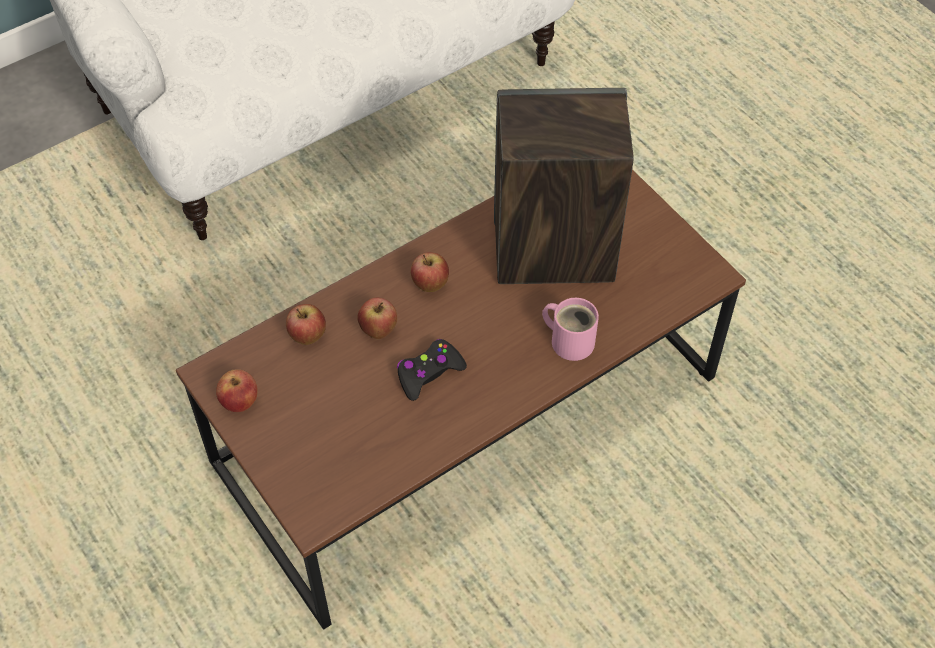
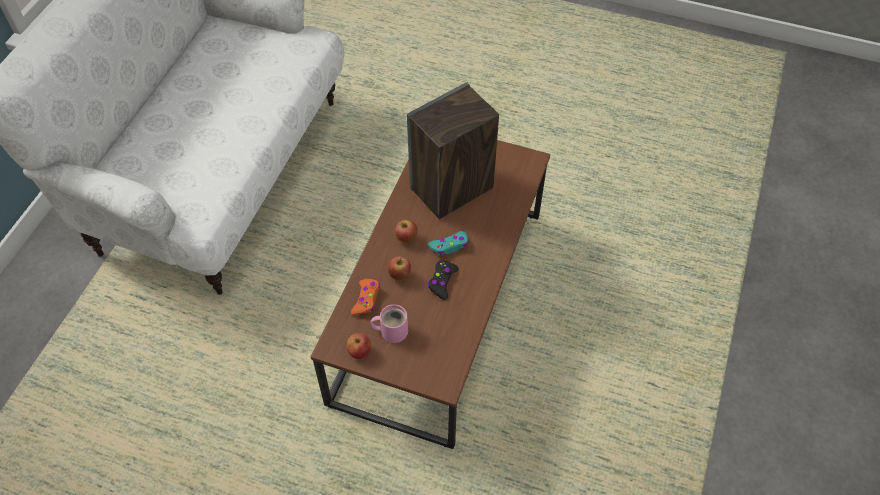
camera: 35 degrees left, 0 degrees up
apple [286,304,326,345] -> orange game controller [351,279,380,315]
pink mug [542,298,599,361] -> pink mug moved to [371,304,408,343]
none -> turquoise game controller [428,231,468,255]

